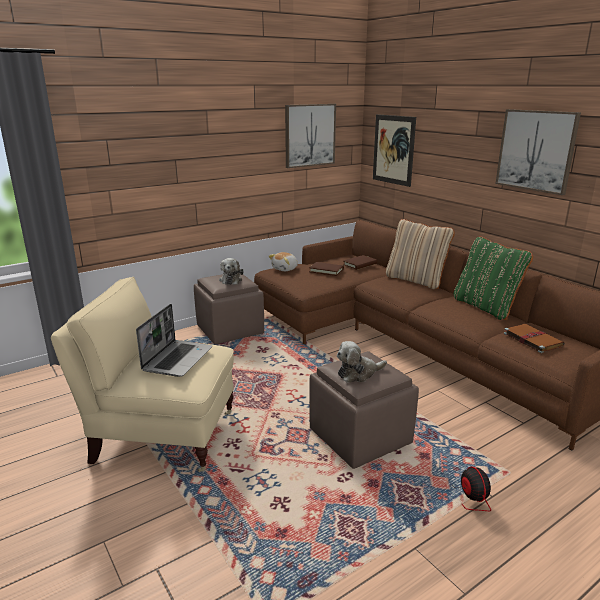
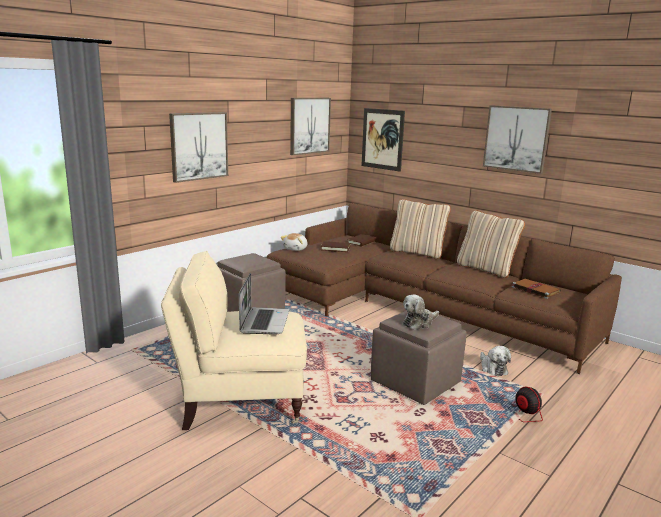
camera: 15 degrees left, 5 degrees down
plush toy [219,258,244,285] -> plush toy moved to [480,346,511,376]
green pillow [454,236,533,320] -> beige pillow [457,210,525,278]
none -> picture [169,112,228,183]

